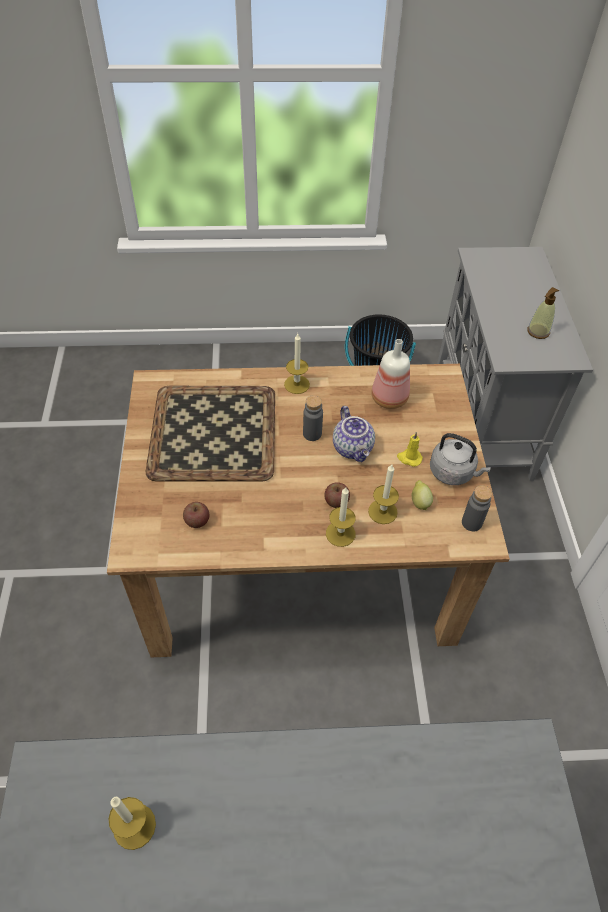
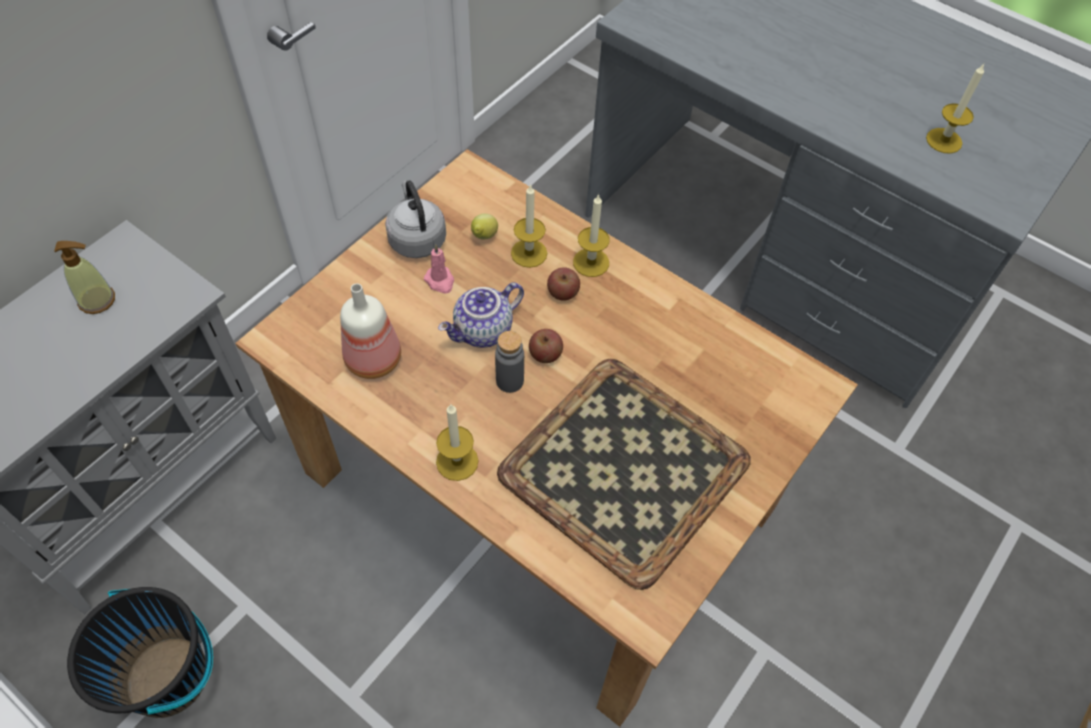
camera: 140 degrees left, 5 degrees up
apple [183,502,209,528] -> apple moved to [529,329,563,363]
teapot [333,406,375,462] -> teapot turned 150 degrees counterclockwise [438,282,524,348]
yellow candle [397,432,423,467] -> pink candle [424,244,454,294]
grey bottle [462,485,492,531] -> none

